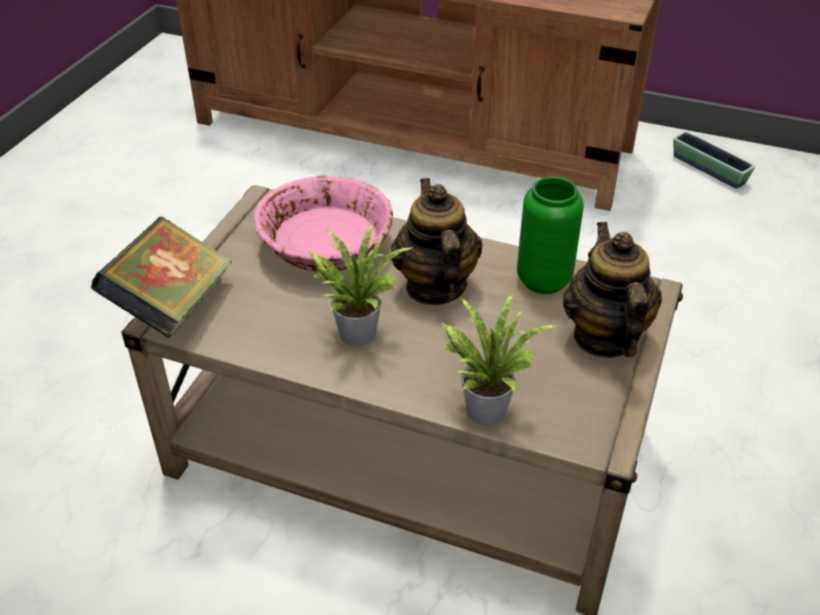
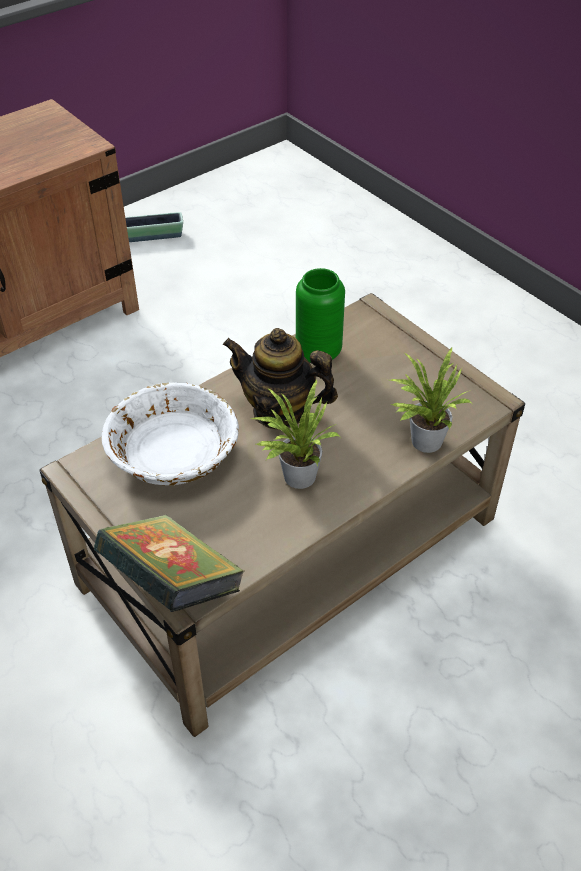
camera: 60 degrees left, 5 degrees up
pink bowl [254,175,393,272] -> white bowl [102,382,239,485]
teapot [563,222,662,358] -> none

